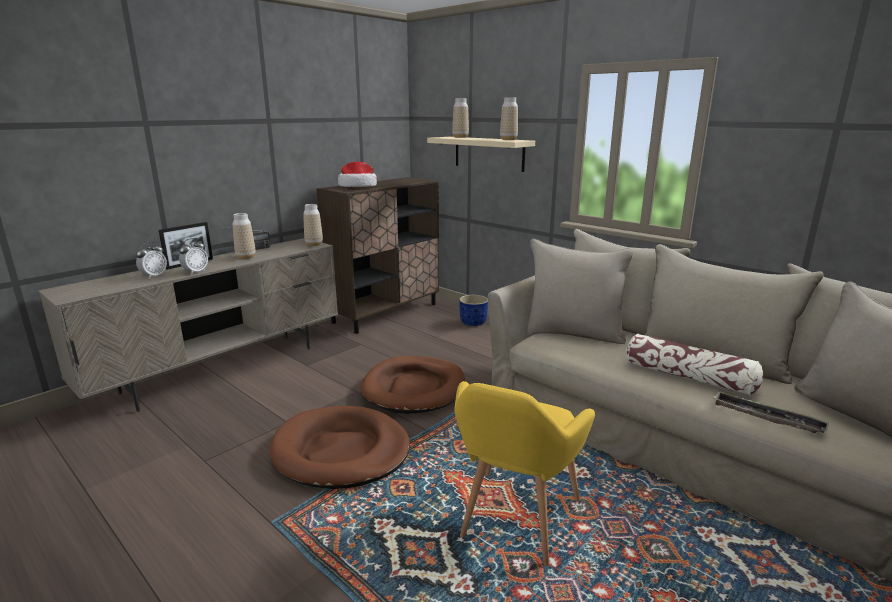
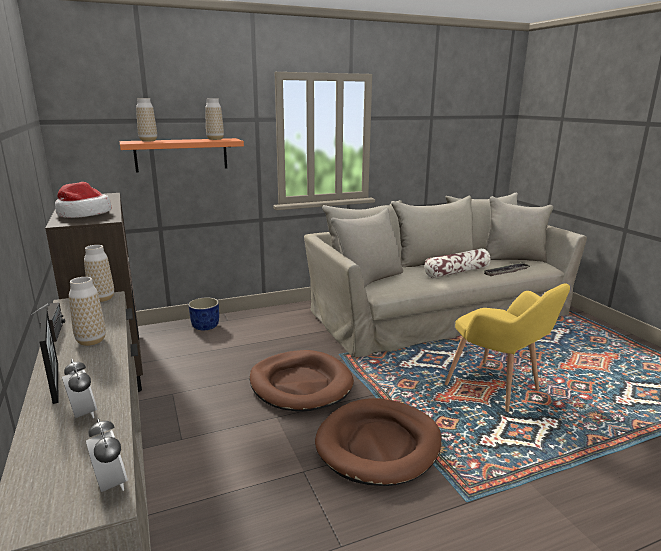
camera: 65 degrees left, 0 degrees up
alarm clock [179,238,208,274] -> alarm clock moved to [86,418,128,492]
beige shelf [427,137,535,172] -> orange shelf [120,138,244,173]

